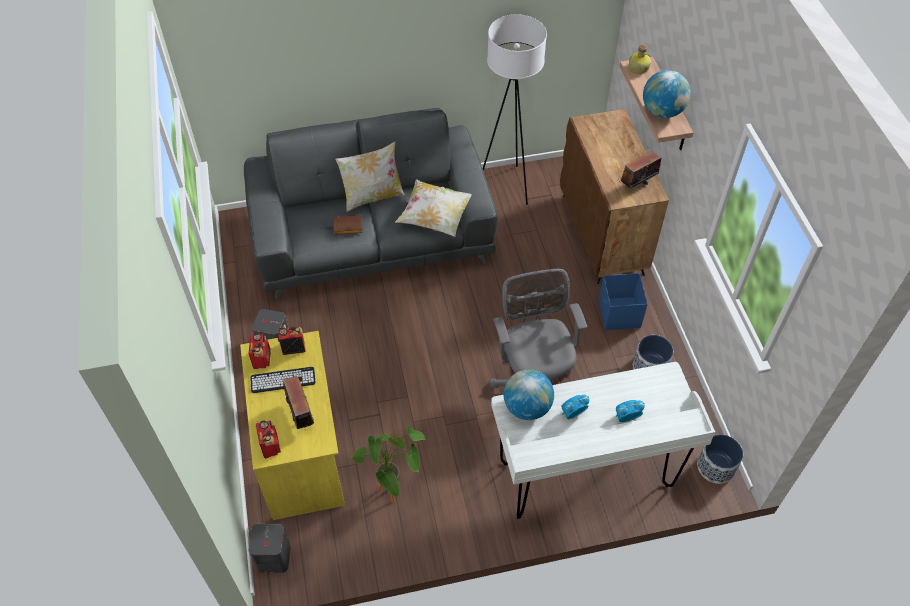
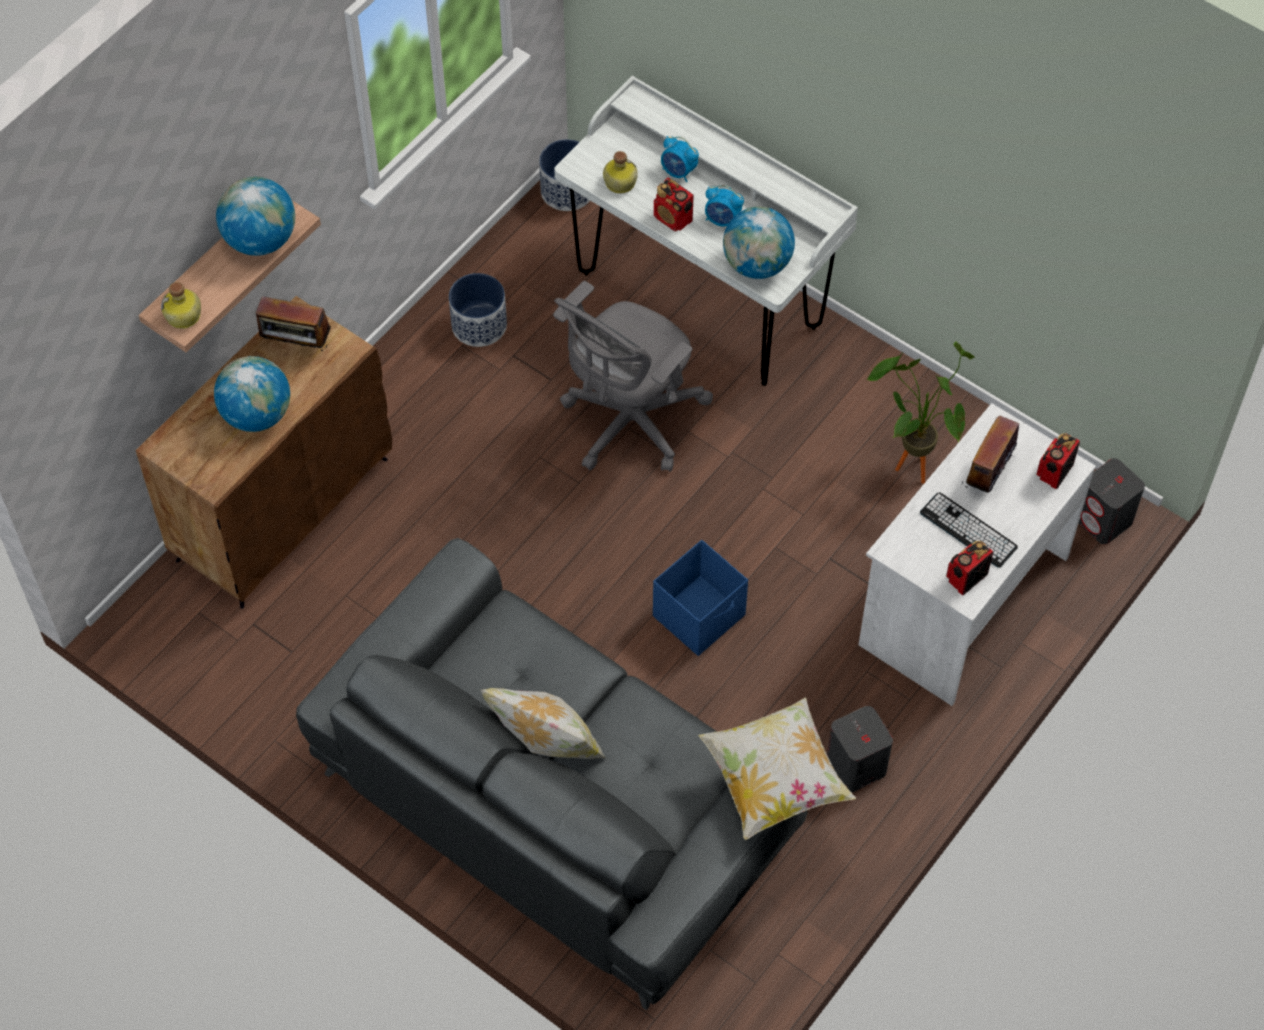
camera: 130 degrees left, 5 degrees up
yellow desk [240,331,345,520] -> white desk [858,403,1096,706]
radio [277,327,306,355] -> radio moved to [654,178,694,231]
brown book [333,215,363,235] -> none
pillow [395,180,472,237] -> pillow moved to [698,697,856,840]
white floor lamp [483,14,547,205] -> none
blue storage box [599,273,648,330] -> blue storage box moved to [653,540,748,656]
none -> globe [214,356,290,432]
none -> bottle [603,151,638,194]

